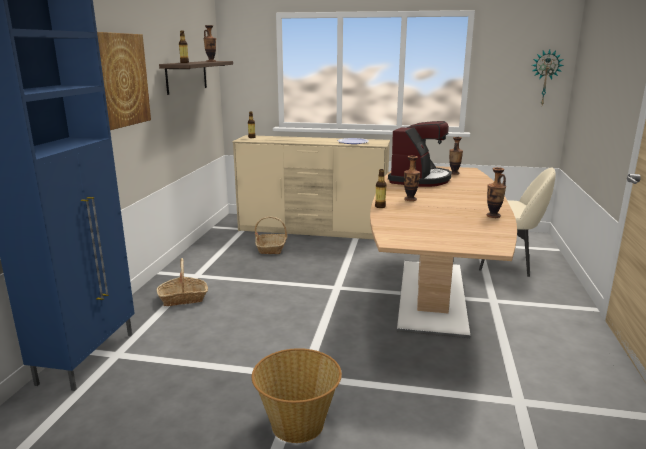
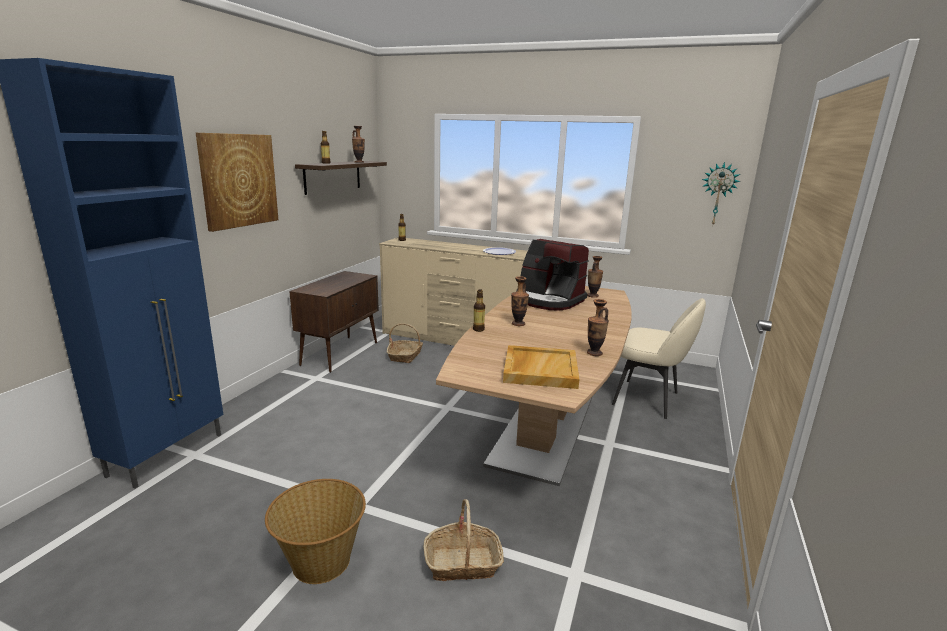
camera: 10 degrees right, 0 degrees up
basket [157,258,208,306] -> basket moved to [424,499,504,581]
coffee machine [388,121,452,187] -> coffee machine turned 90 degrees clockwise [516,239,589,311]
none -> brown cabinet [289,271,379,373]
none -> beige tray [503,345,579,389]

